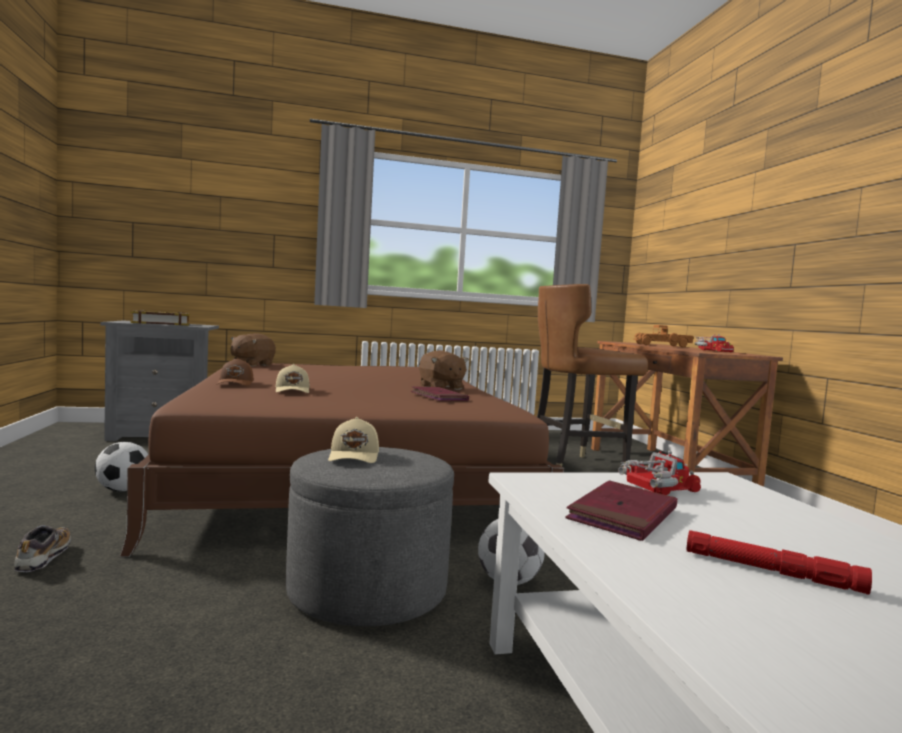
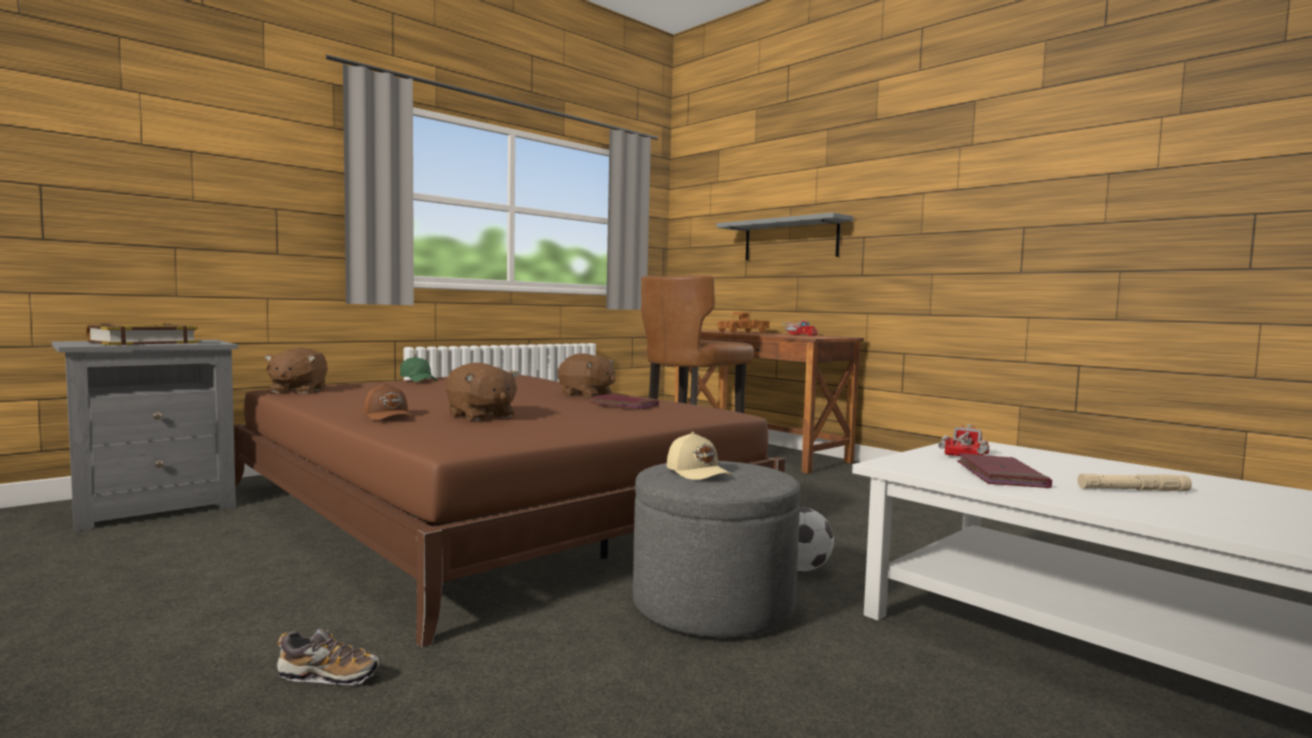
camera: 30 degrees left, 0 degrees up
shoe [14,525,71,572] -> shoe turned 135 degrees clockwise [277,629,380,685]
football [95,442,148,491] -> none
beige cap [276,364,310,393] -> brown plush toy [446,363,519,421]
red flashlight [687,530,872,595] -> beige flashlight [1077,474,1192,491]
none -> green cap [400,357,437,382]
none -> grey shelf [717,213,854,260]

